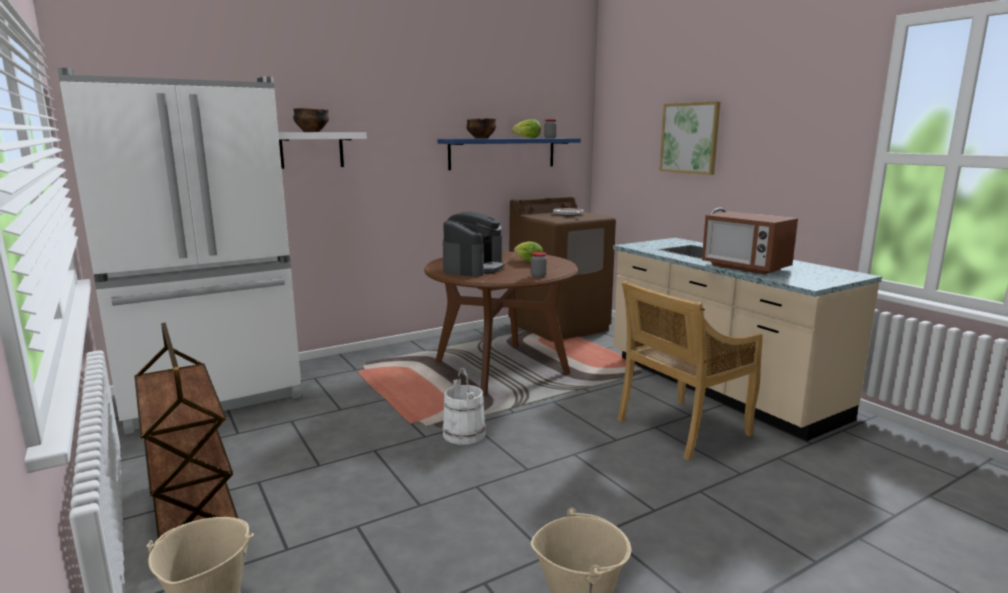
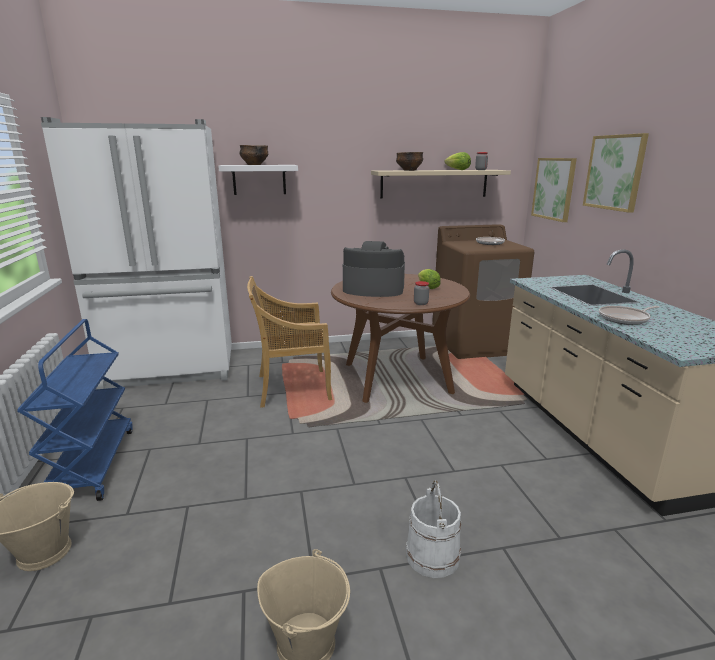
camera: 20 degrees right, 5 degrees up
brown cart [134,323,238,541] -> blue cart [17,319,133,501]
blue shelf [437,138,581,170] -> beige shelf [371,170,511,199]
white bucket [442,368,486,445] -> white bucket moved to [406,481,461,578]
coffee machine [443,212,505,277] -> coffee machine turned 120 degrees counterclockwise [343,241,405,297]
beige chair [617,281,763,460] -> beige chair moved to [247,276,332,408]
microwave [702,211,798,274] -> frying pan [599,306,659,325]
none -> picture [531,158,577,222]

